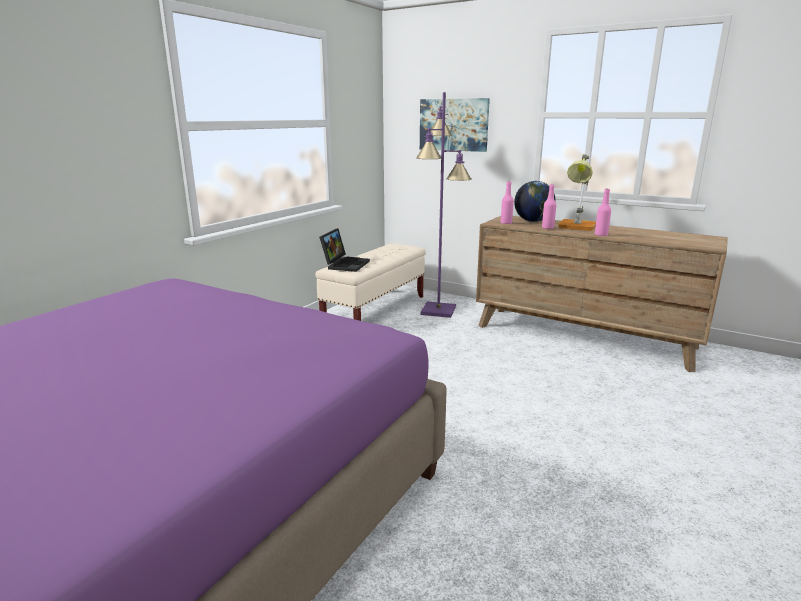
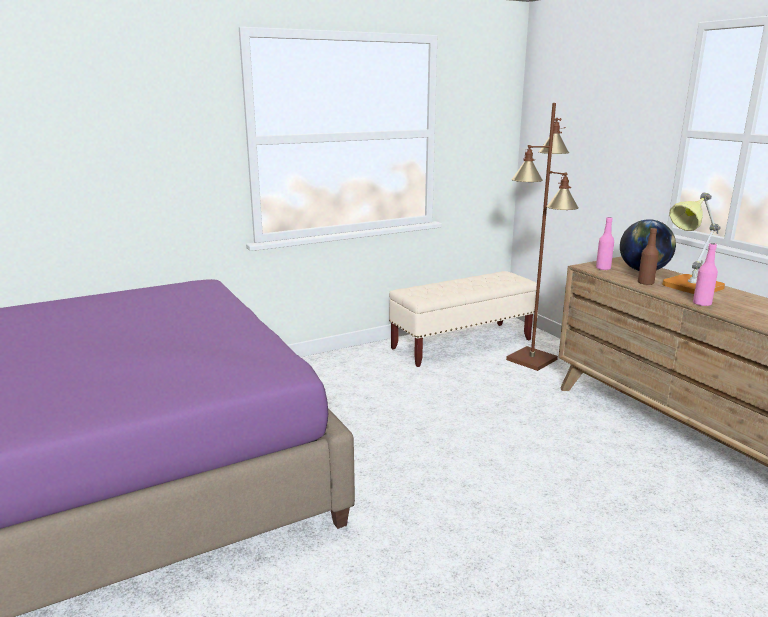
camera: 30 degrees right, 0 degrees up
laptop [319,228,370,272] -> none
purple floor lamp [416,92,471,318] -> brown floor lamp [506,103,579,371]
picture [420,98,490,152] -> none
pink bottle [542,184,556,229] -> brown bottle [638,228,659,285]

